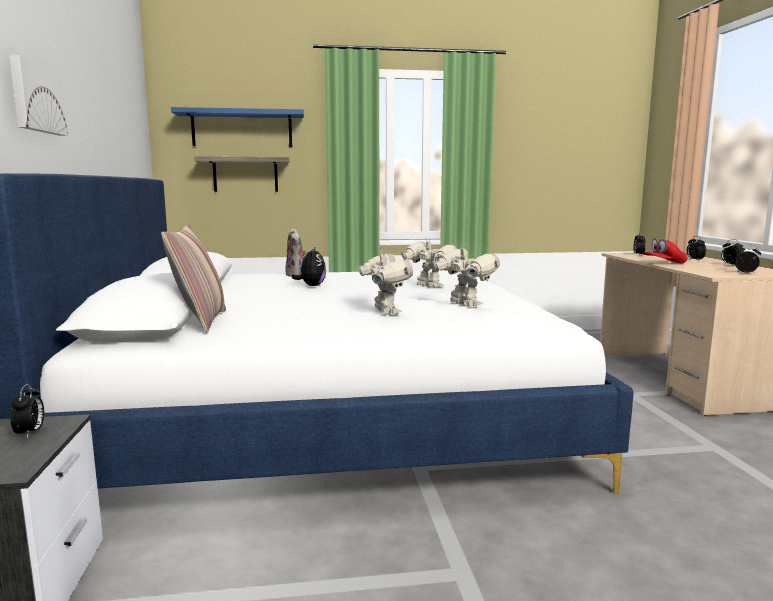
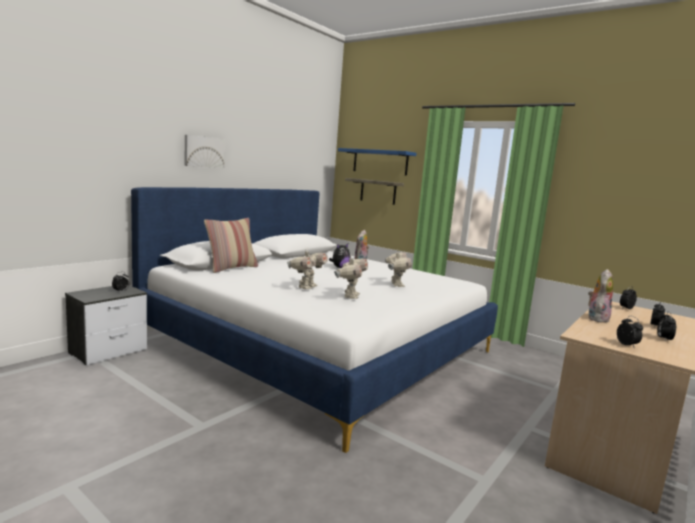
camera: 45 degrees right, 0 degrees up
red cap [643,238,688,264] -> plush toy [588,269,613,323]

